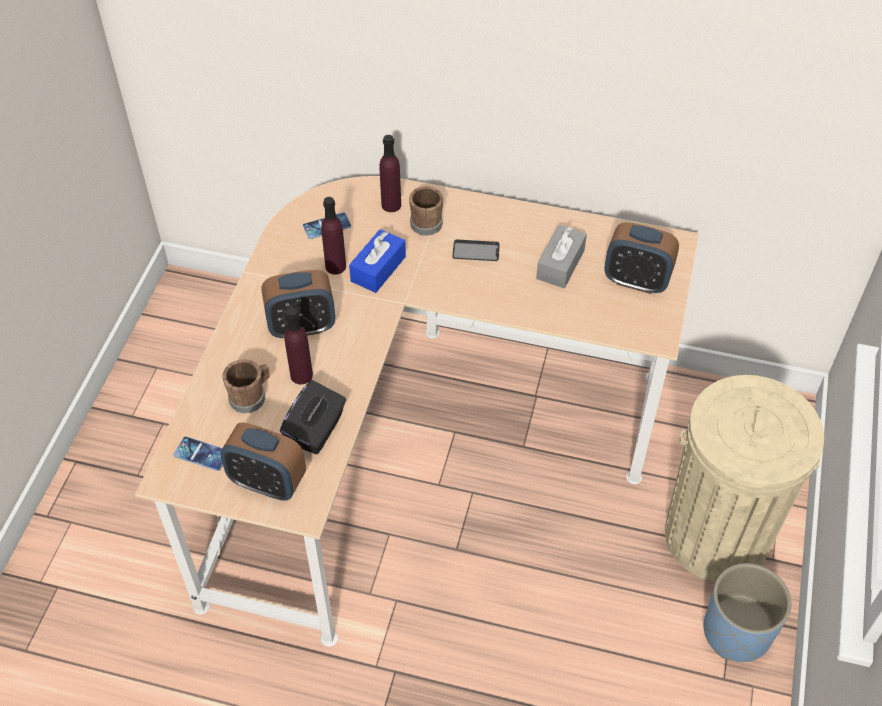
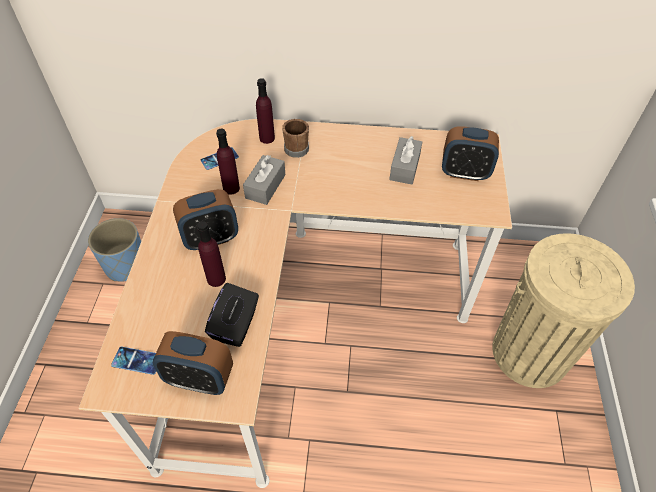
camera: 10 degrees left, 0 degrees up
brown mug [223,359,270,414] -> none
blue tissue box [349,229,406,293] -> grey tissue box [243,155,285,205]
phone [452,239,500,261] -> none
blue planter [703,563,791,662] -> blue planter moved to [88,218,141,281]

